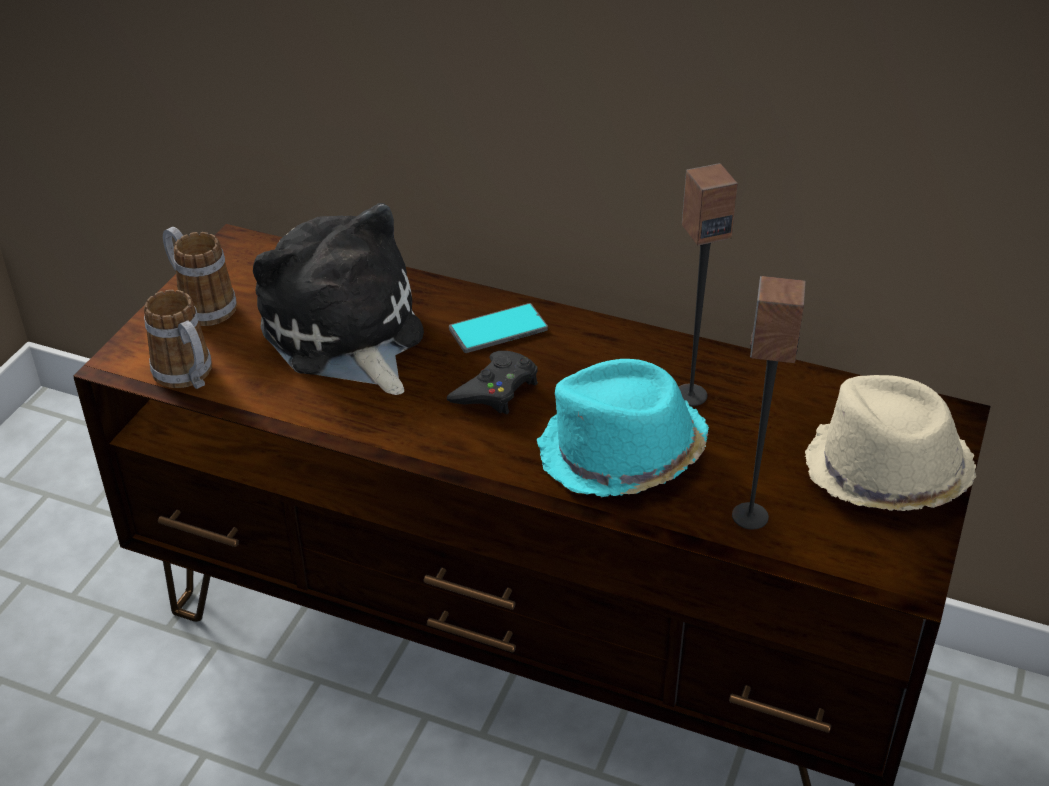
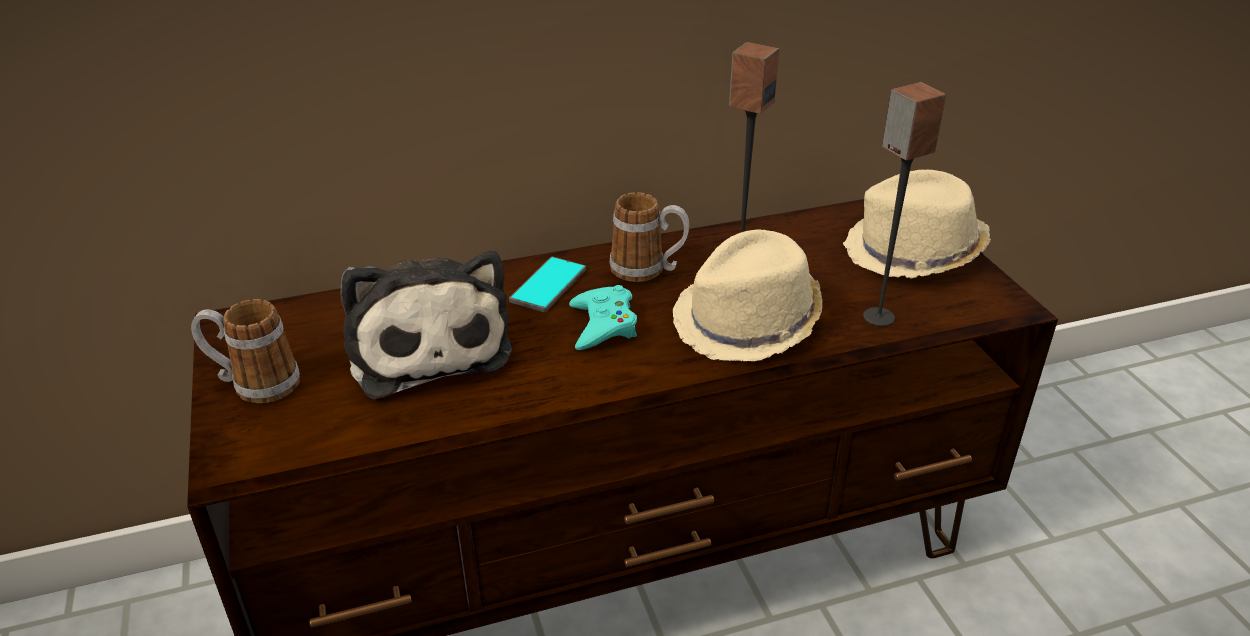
camera: 40 degrees left, 5 degrees down
mug [144,290,212,389] -> mug moved to [609,192,689,282]
plush toy [253,203,424,395] -> plush toy turned 135 degrees counterclockwise [340,251,512,399]
black game controller [447,351,538,414] -> turquoise game controller [569,285,637,350]
turquoise hat [537,359,709,497] -> beige hat [673,230,823,362]

